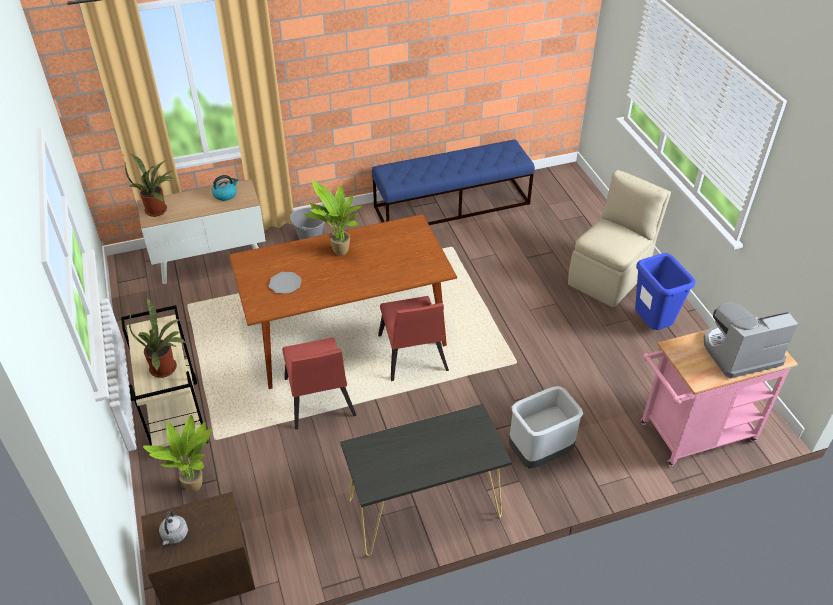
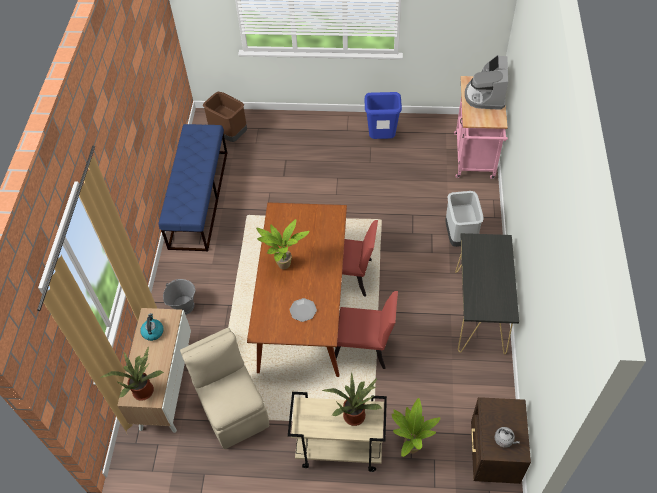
camera: 65 degrees left, 10 degrees up
beige chair [568,170,671,307] -> beige chair moved to [180,327,269,449]
none -> brown trash can [203,92,247,142]

